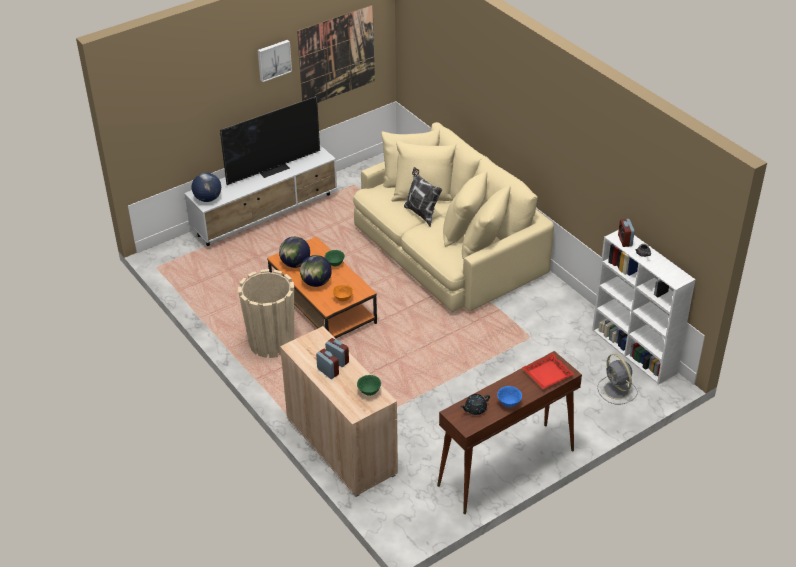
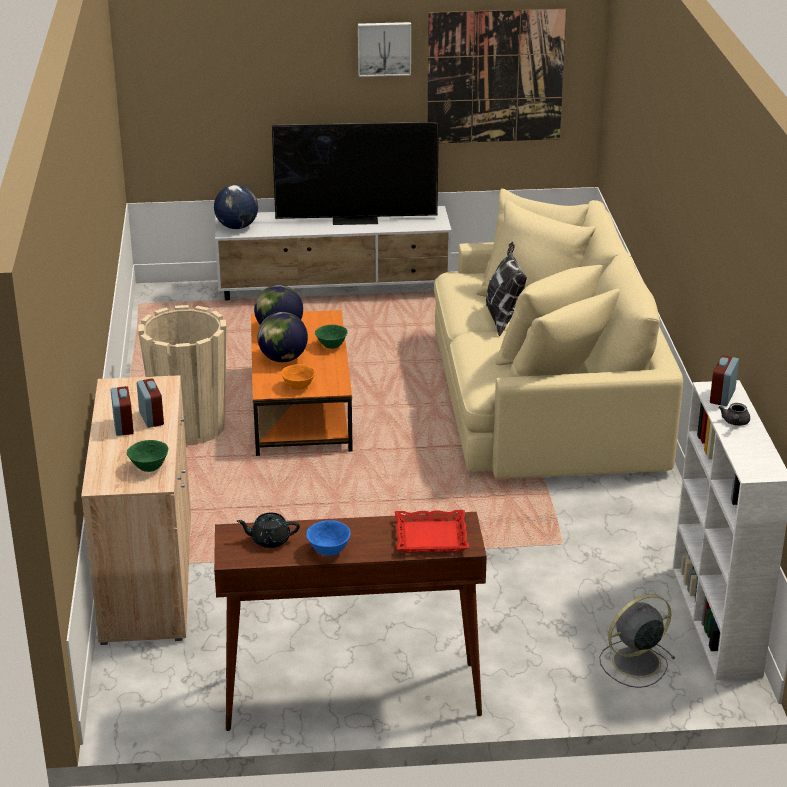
camera: 30 degrees right, 10 degrees down
grey fan [597,354,637,404] -> grey fan turned 60 degrees clockwise [599,594,676,688]

